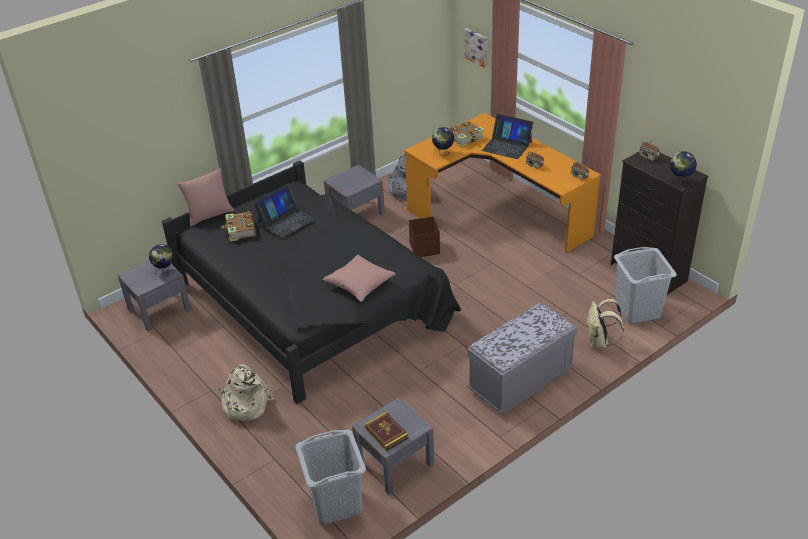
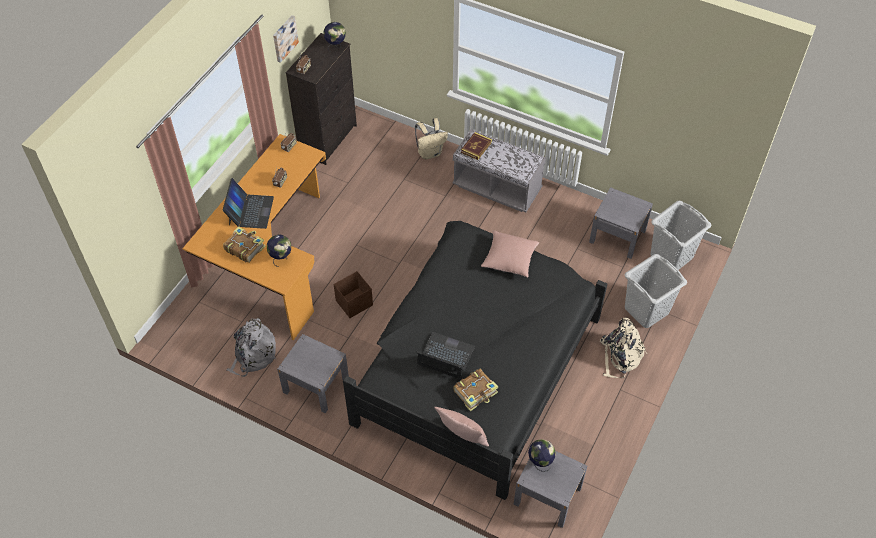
camera: 115 degrees left, 15 degrees up
book [364,412,408,451] -> book moved to [461,132,492,160]
picture [464,28,487,68] -> picture moved to [273,15,299,63]
grey laundry basket [614,247,677,323] -> grey laundry basket moved to [625,254,687,328]

